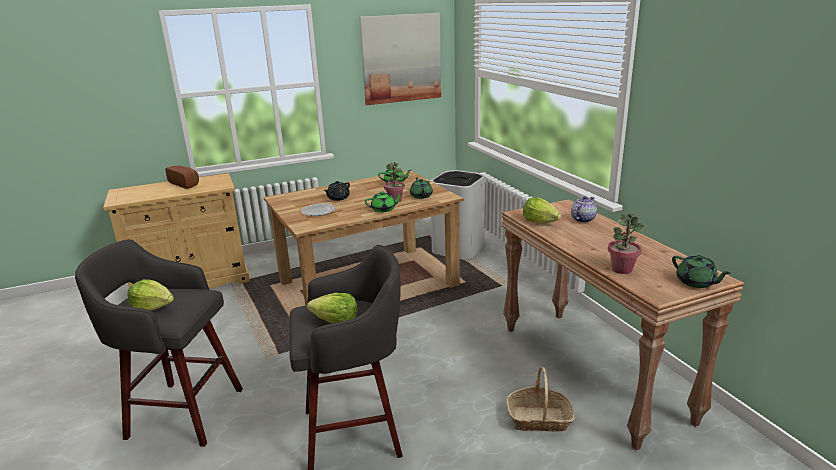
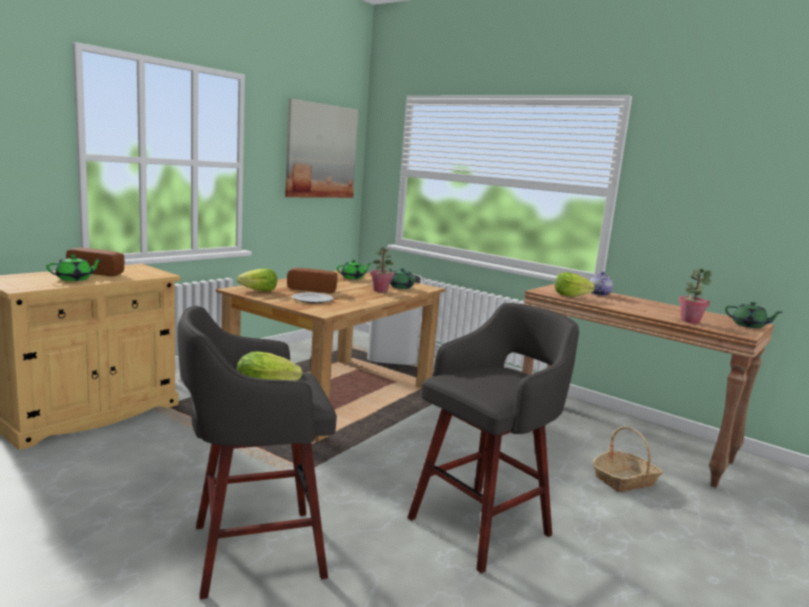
camera: 30 degrees left, 10 degrees down
lettuce [307,293,358,323] -> lettuce moved to [237,269,277,292]
black teapot [324,181,350,201] -> bread [287,268,338,293]
green teapot [365,191,403,212] -> green teapot moved to [46,255,102,281]

